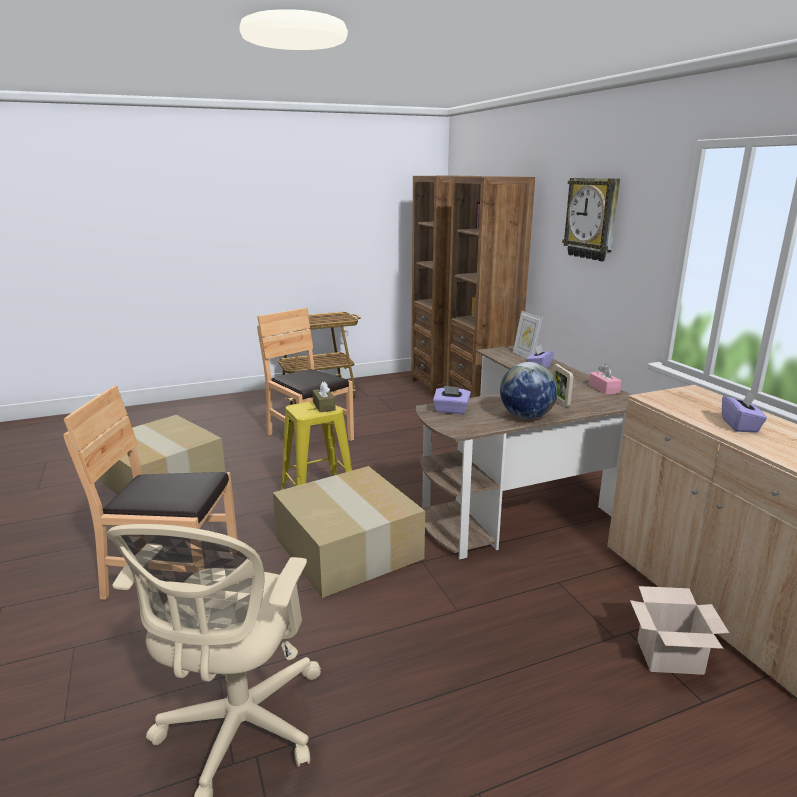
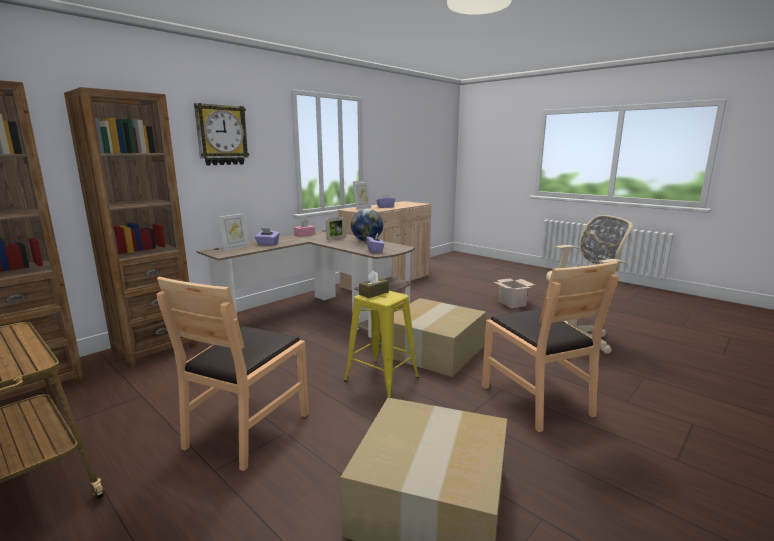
camera: 115 degrees left, 5 degrees down
cardboard box [630,586,729,675] -> cardboard box moved to [494,278,535,308]
none -> picture frame [353,180,371,210]

